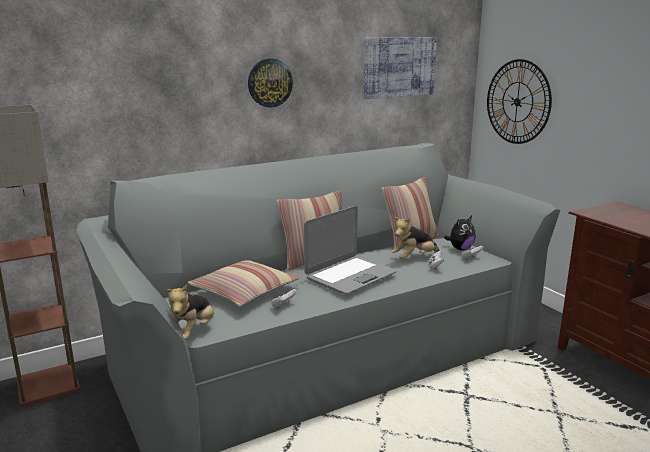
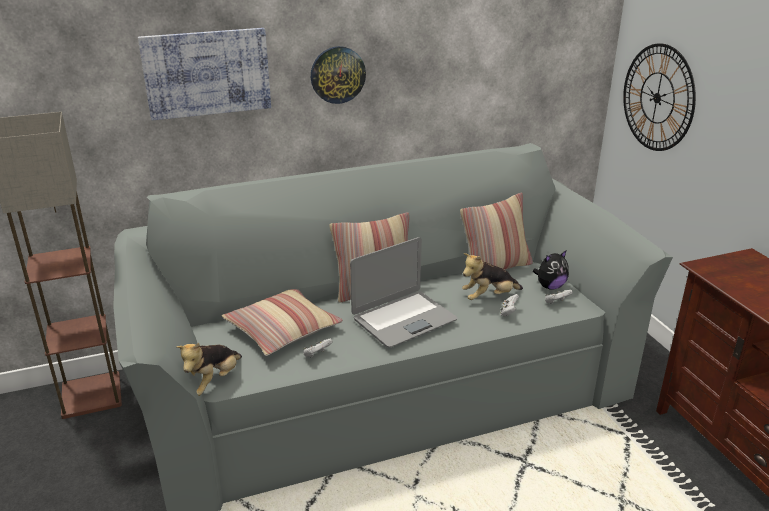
camera: 10 degrees right, 10 degrees up
picture [363,37,437,99] -> picture moved to [138,28,271,120]

